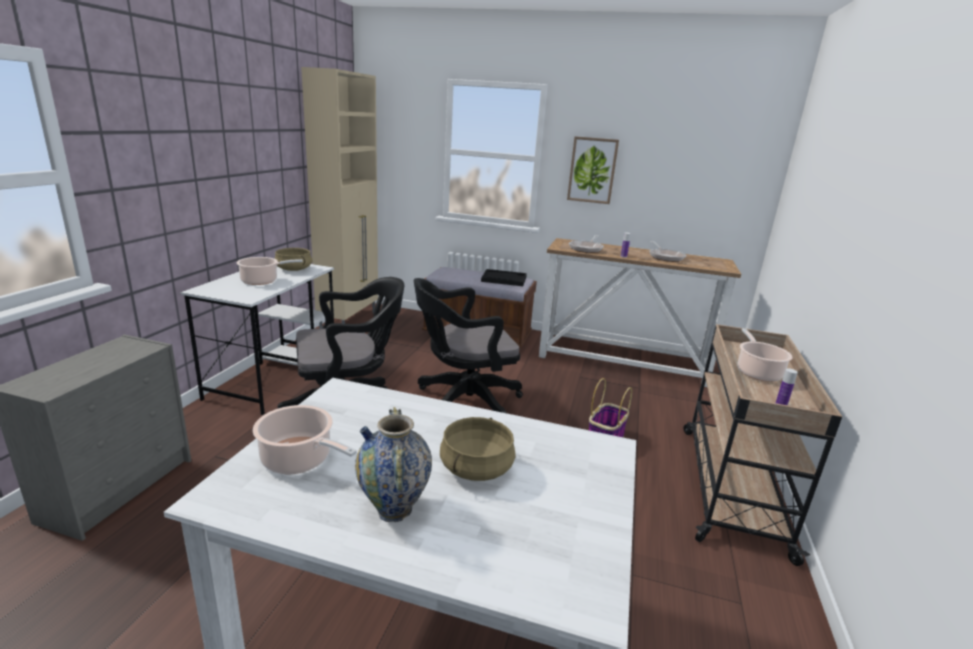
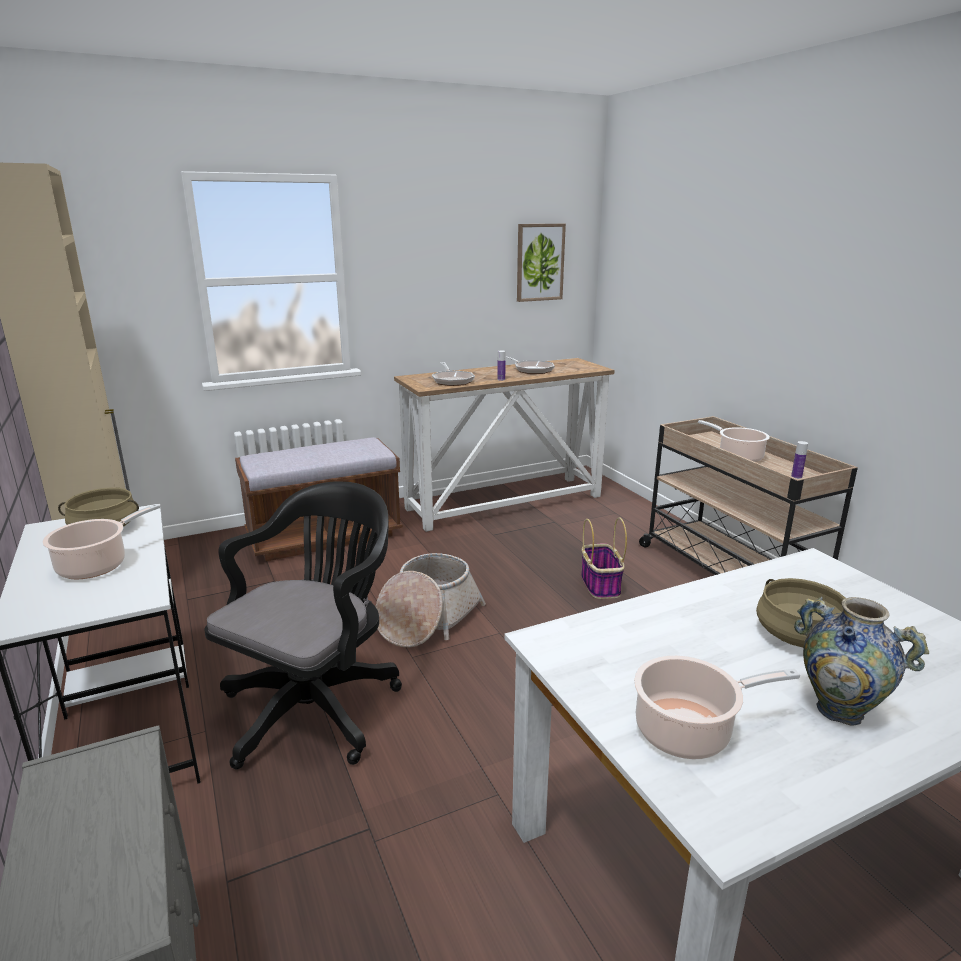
camera: 40 degrees left, 0 degrees up
black office chair [414,278,523,413] -> basket [376,553,486,647]
black tray [481,269,527,286] -> none
picture [567,136,619,204] -> picture moved to [517,224,566,302]

